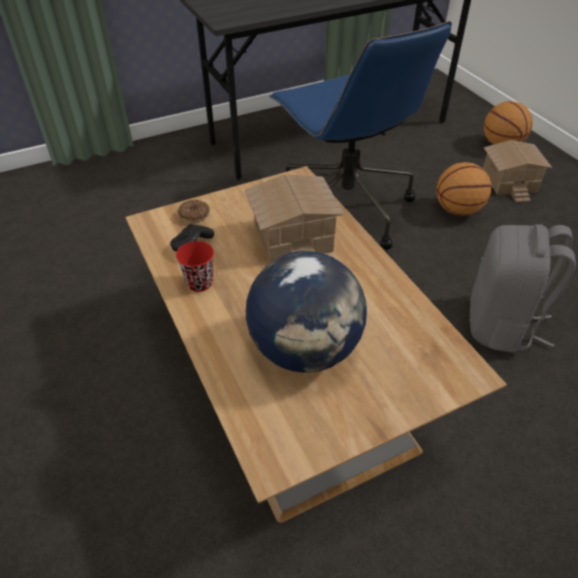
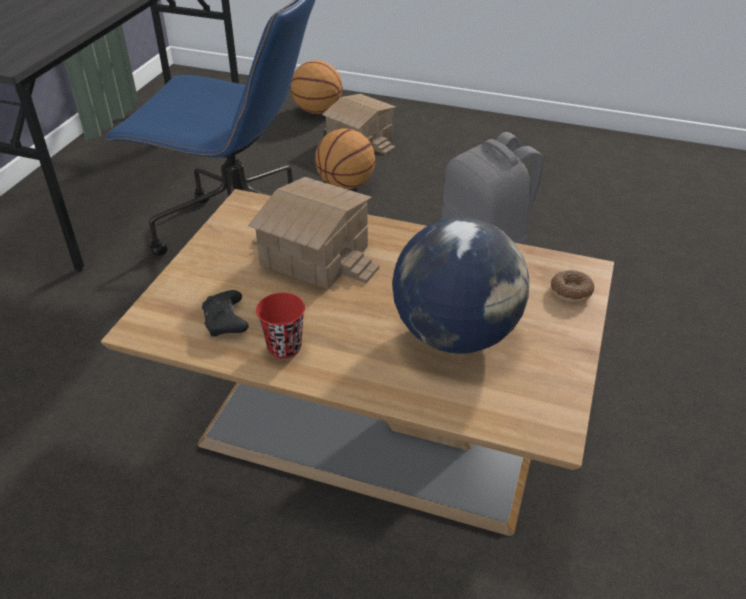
camera: 45 degrees left, 5 degrees down
donut [178,199,210,223] -> donut moved to [551,270,594,302]

